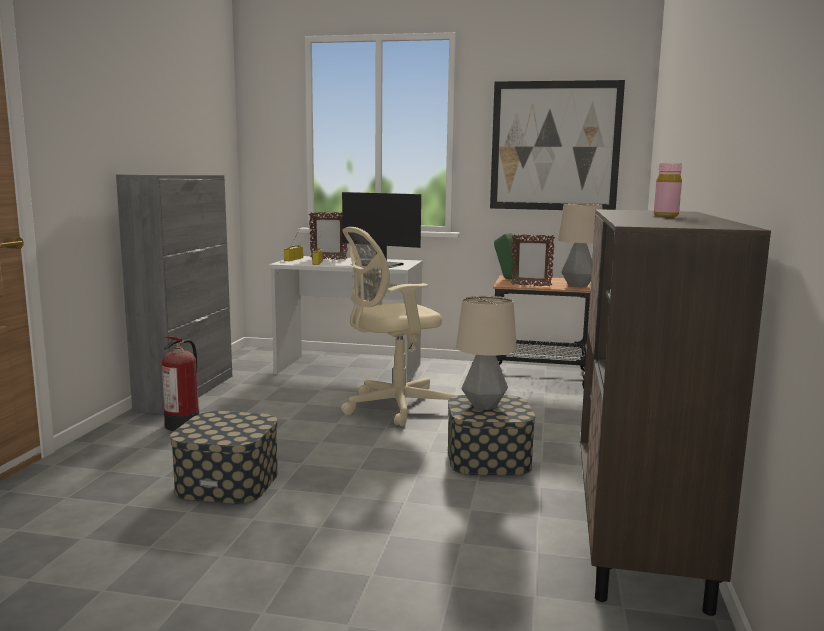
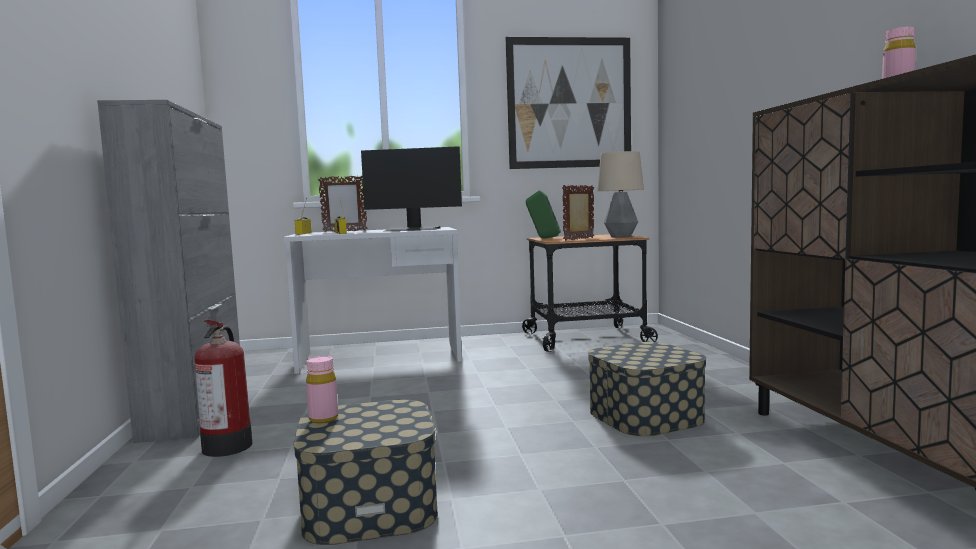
camera: 20 degrees left, 5 degrees down
beige office chair [341,227,456,426] -> none
table lamp [456,296,517,410] -> none
picture frame [511,234,555,287] -> picture frame turned 150 degrees clockwise [562,185,594,241]
none -> pink bottle [306,356,338,424]

